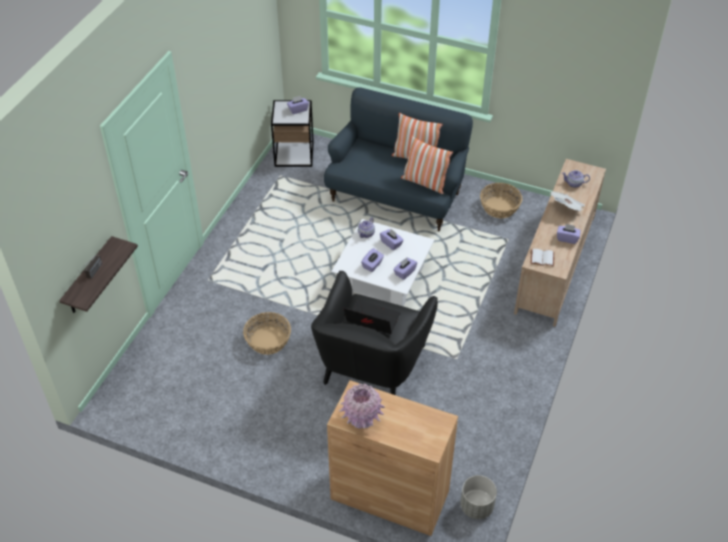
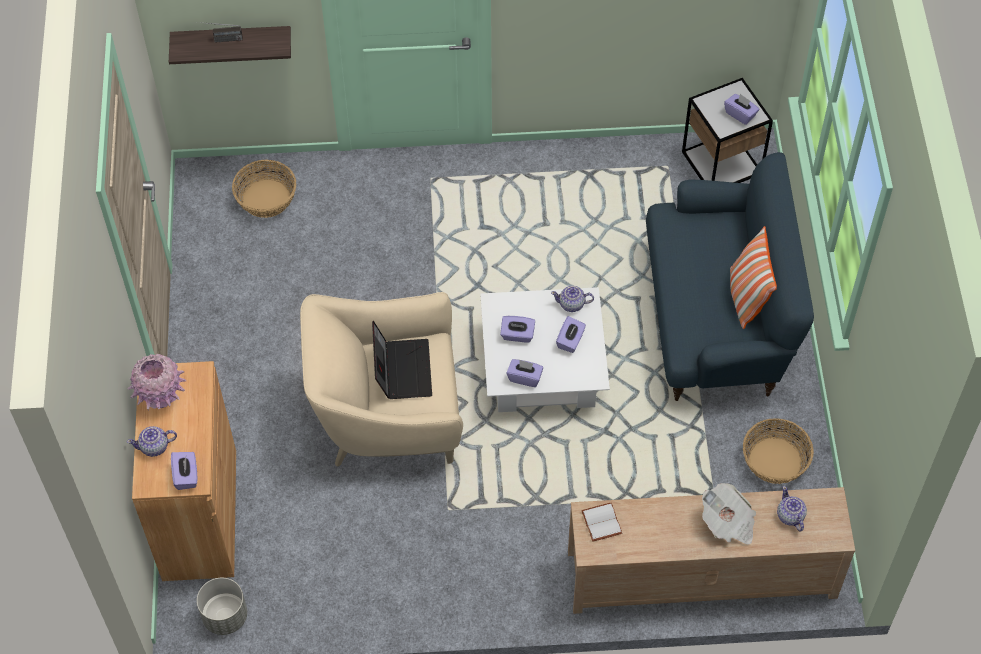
camera: 65 degrees right, 10 degrees up
basket [243,312,291,355] -> basket moved to [232,160,296,218]
black armchair [311,271,438,395] -> beige armchair [300,292,463,467]
pillow [401,135,453,194] -> none
purple tissue box [557,224,581,244] -> purple tissue box moved to [171,452,197,490]
none -> teapot [127,426,177,457]

